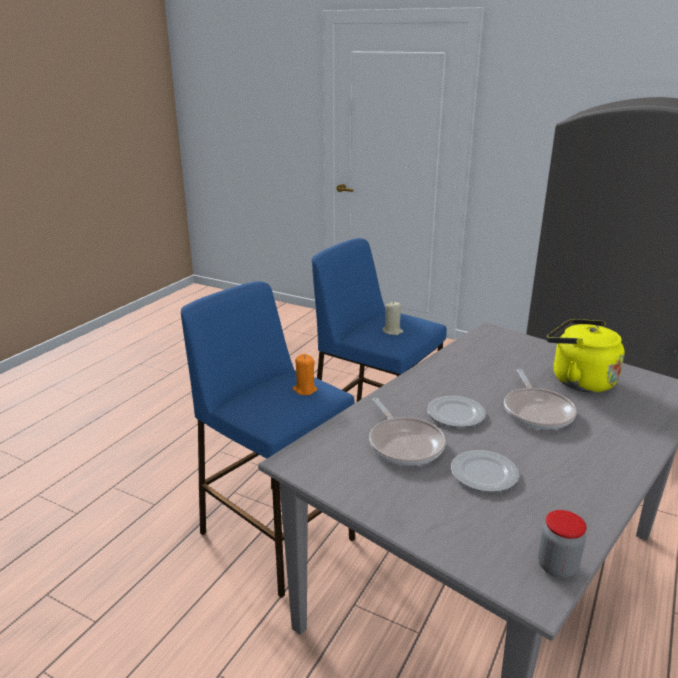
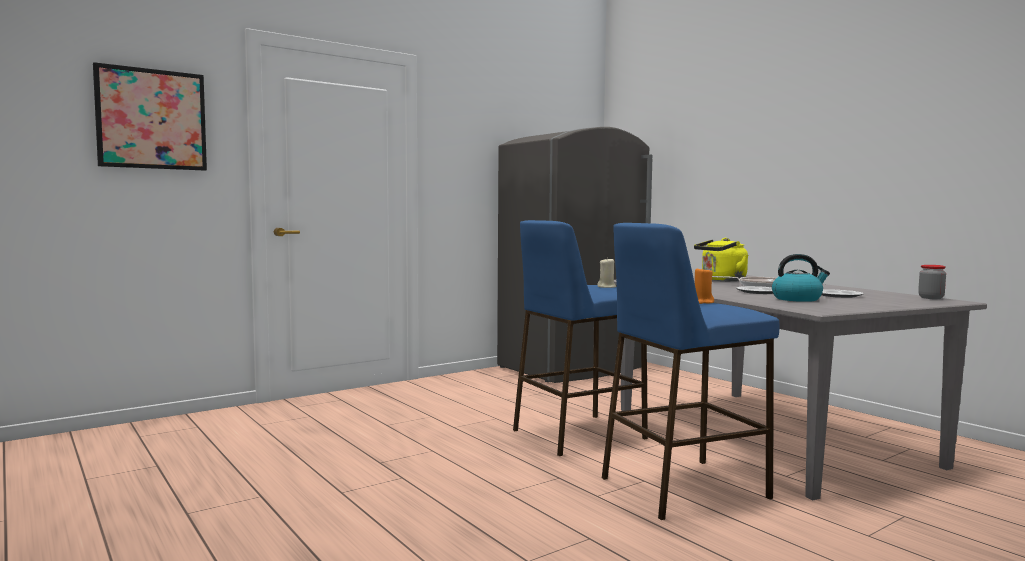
camera: 65 degrees left, 20 degrees down
frying pan [369,398,446,466] -> kettle [772,254,830,302]
none -> picture [93,62,207,170]

